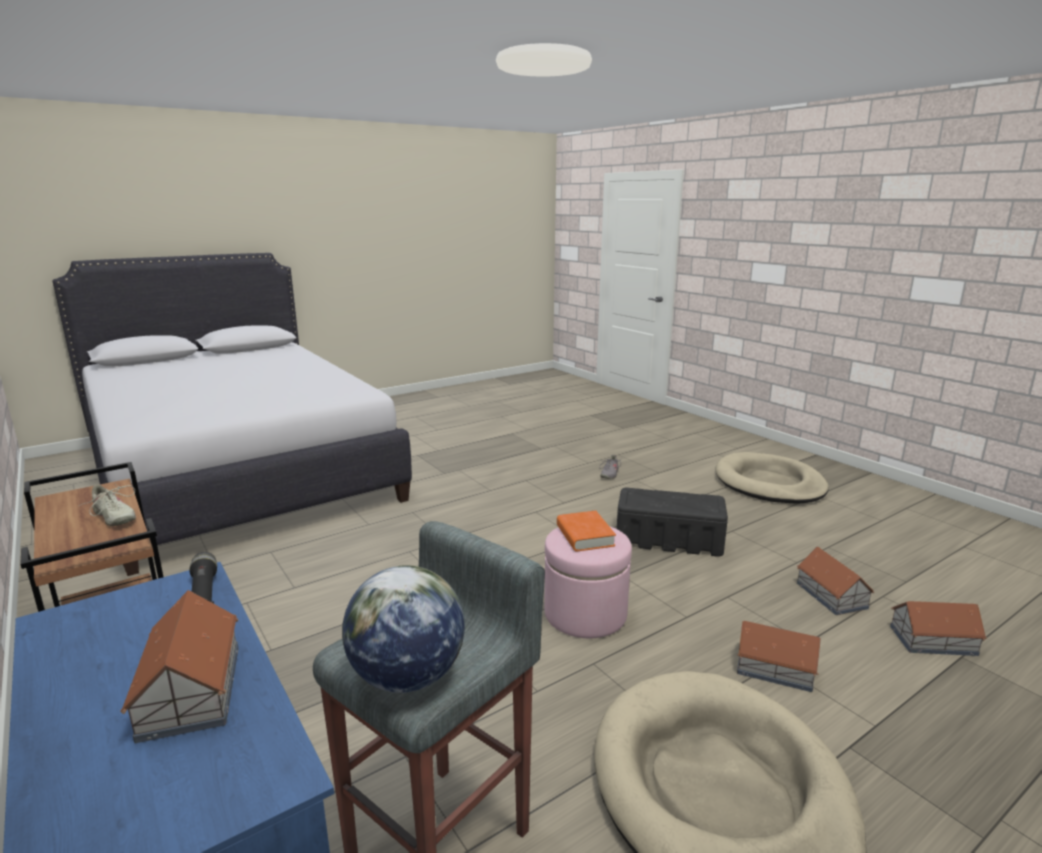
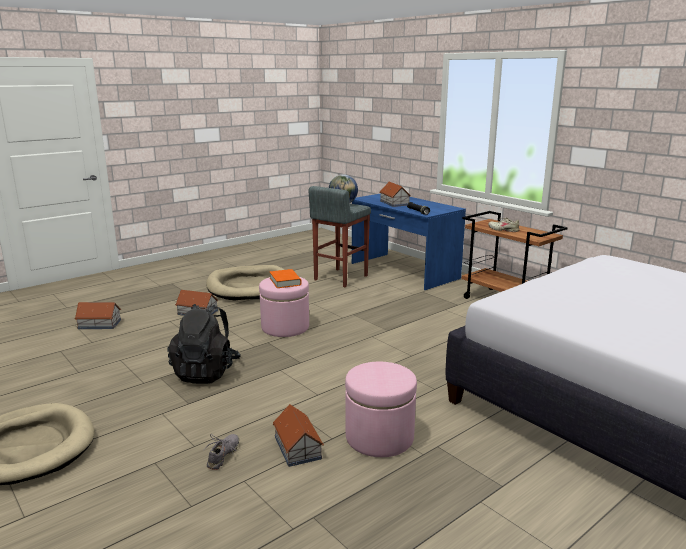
camera: 175 degrees right, 0 degrees up
black storage box [617,488,728,557] -> black backpack [167,304,241,384]
toy house [797,547,875,615] -> toy house moved to [272,404,324,467]
none -> pink ottoman [345,362,417,457]

